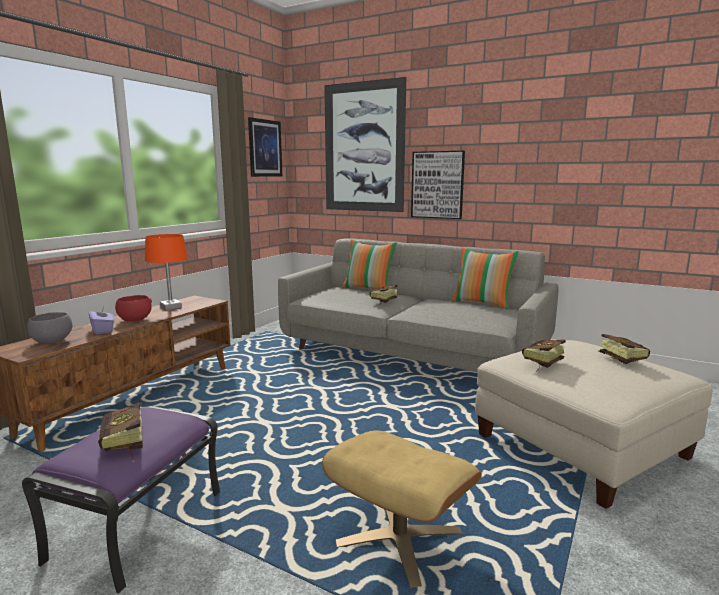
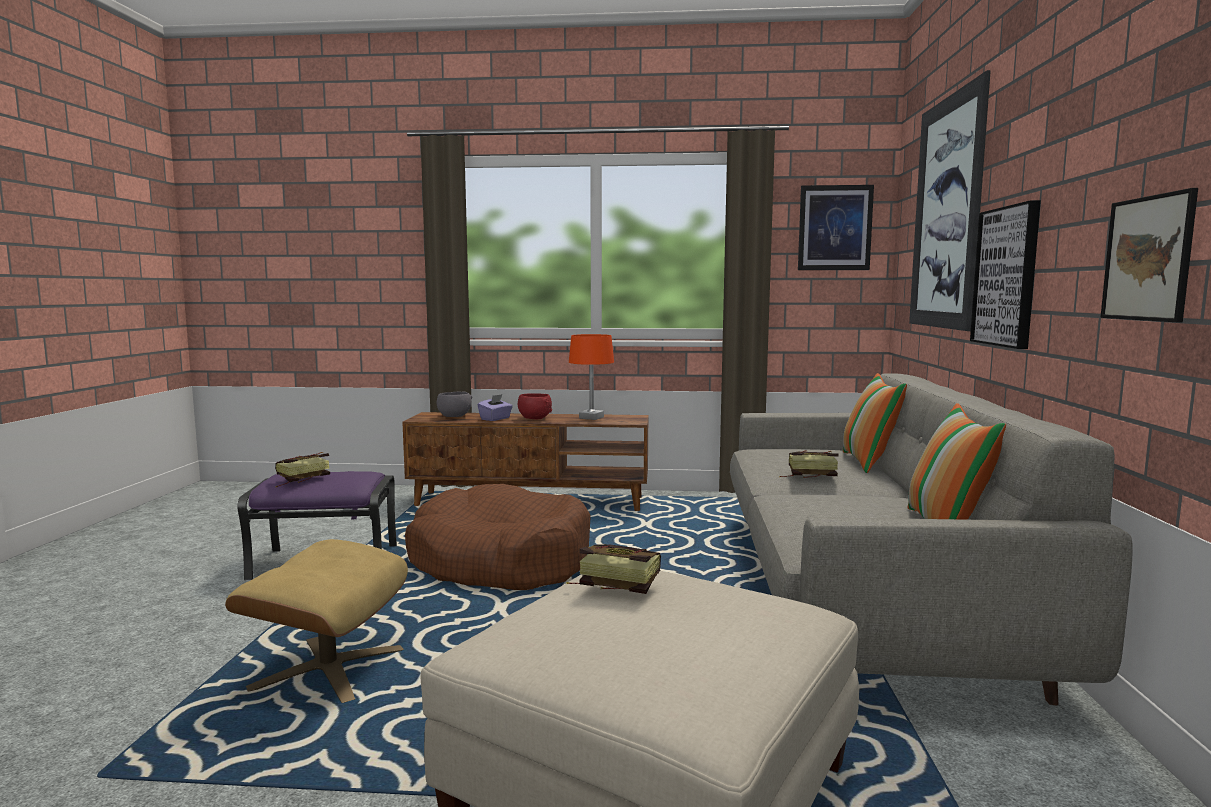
camera: 65 degrees right, 5 degrees down
book [598,334,650,364] -> none
none -> brown dog bed [405,484,591,590]
none -> picture [1101,188,1198,322]

